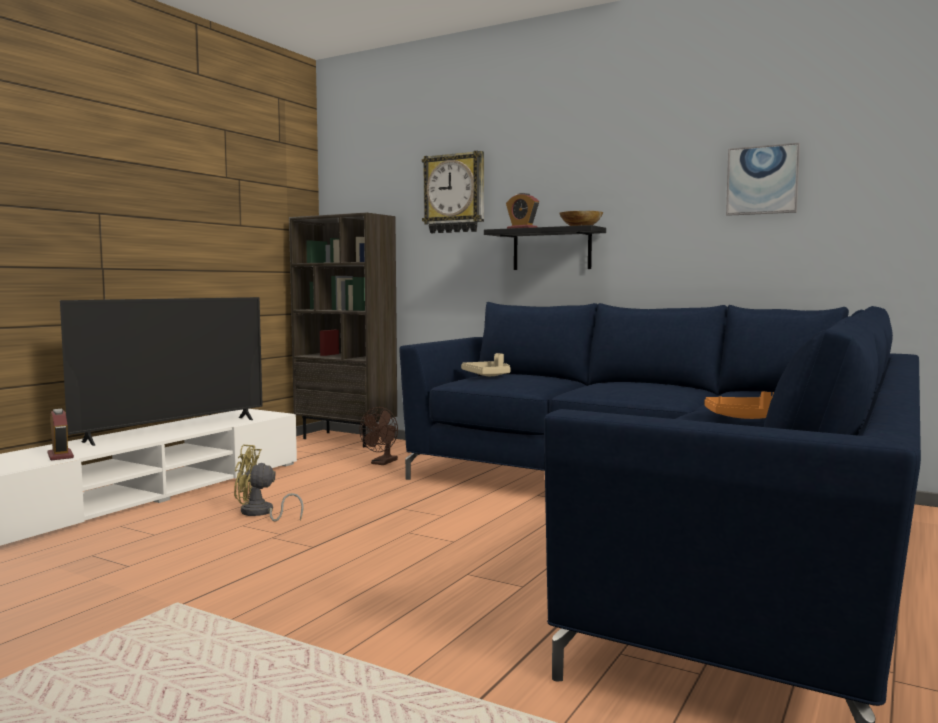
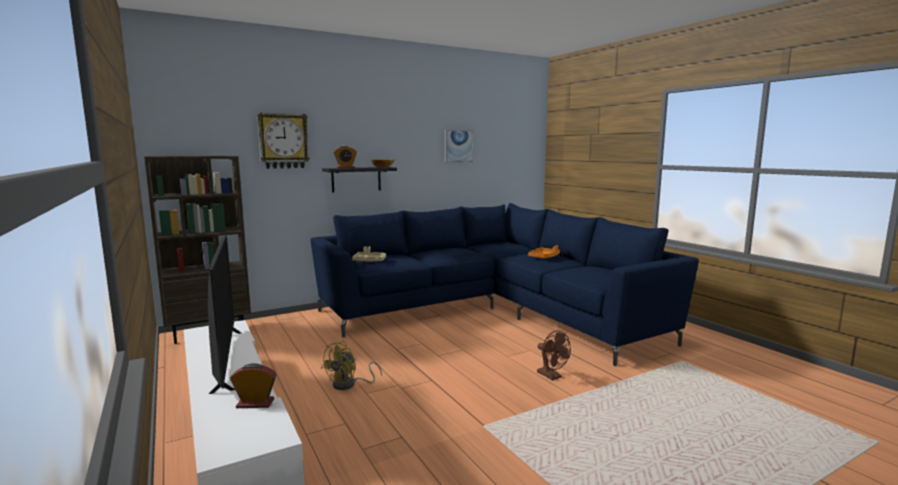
camera: 60 degrees left, 5 degrees up
brown fan [360,407,398,465] -> brown fan moved to [537,330,571,380]

